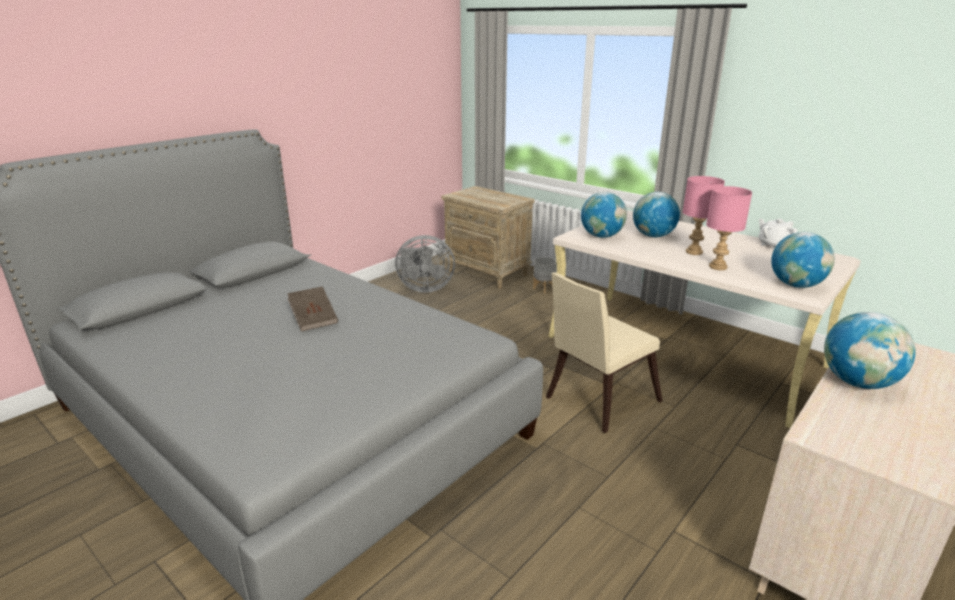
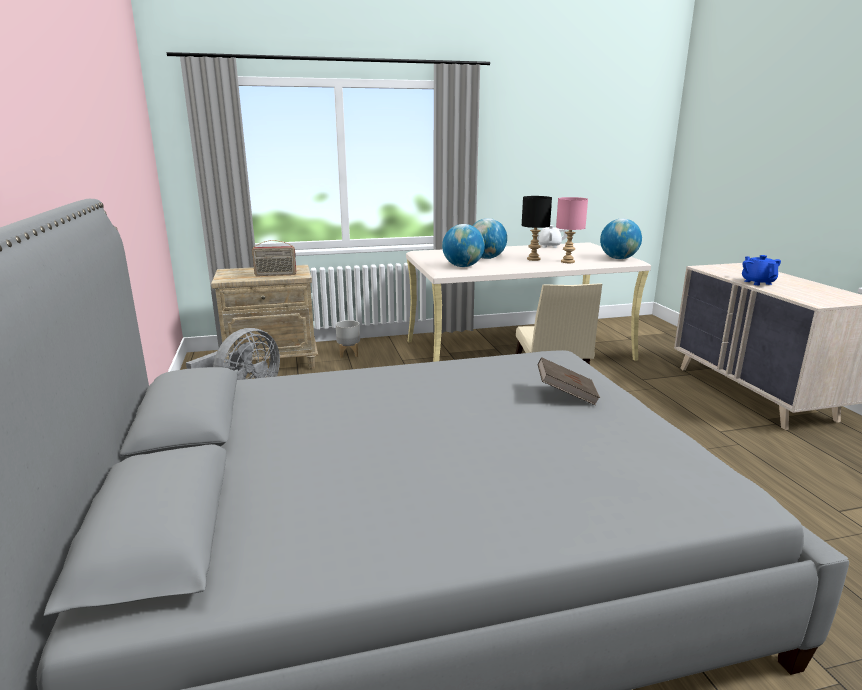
camera: 55 degrees left, 5 degrees down
brown book [287,287,338,331] -> brown book moved to [538,357,600,406]
pink table lamp [683,176,725,255] -> black table lamp [522,196,552,261]
globe [824,312,916,389] -> blue teapot [742,255,781,285]
none -> radio [252,240,296,276]

